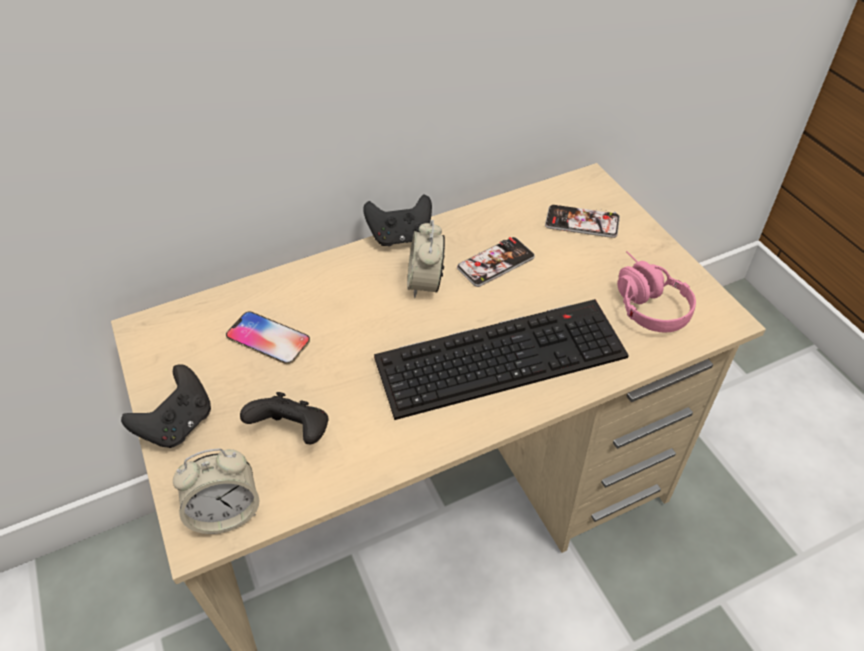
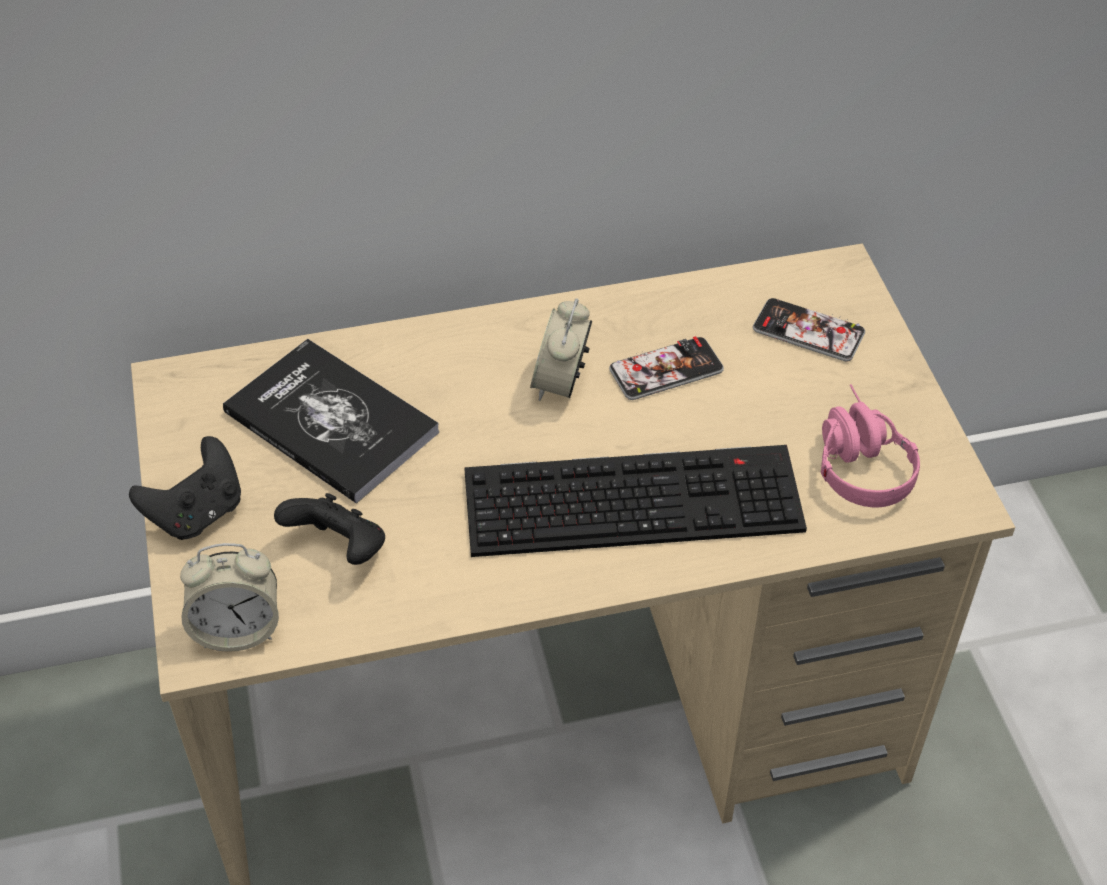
camera: 10 degrees right, 0 degrees up
phone [226,311,310,364] -> book [223,339,439,504]
black game controller [363,195,432,246] -> none

